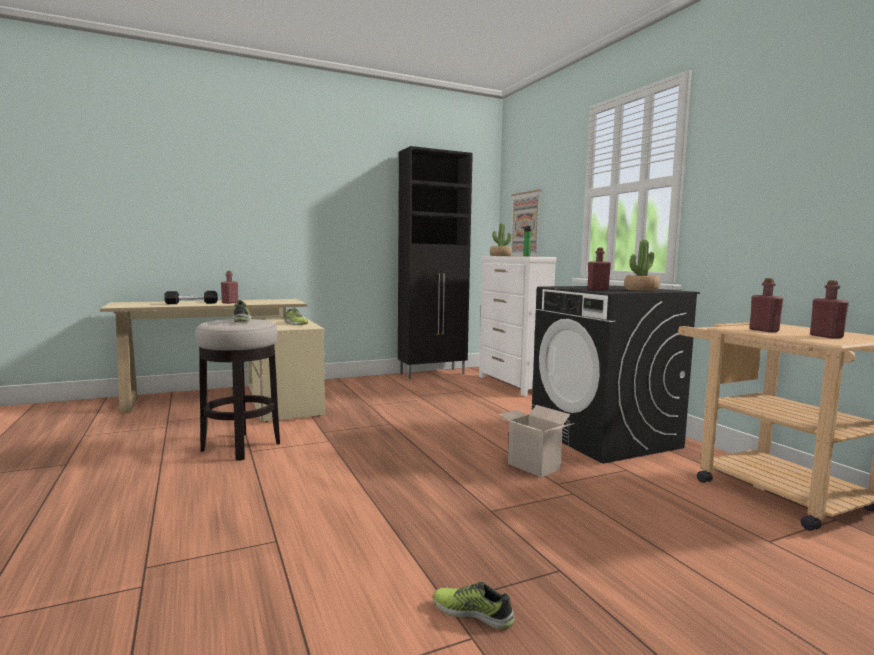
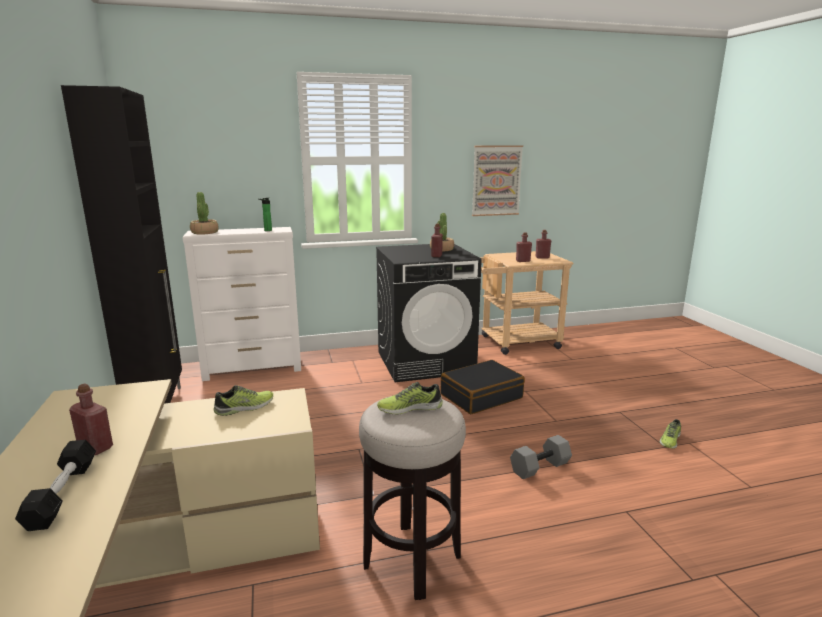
camera: 80 degrees left, 10 degrees up
cardboard box [498,405,575,477] -> black suitcase [441,360,525,414]
picture [510,190,541,257] -> picture moved to [472,145,523,216]
none -> grey dumbbell [510,435,572,479]

